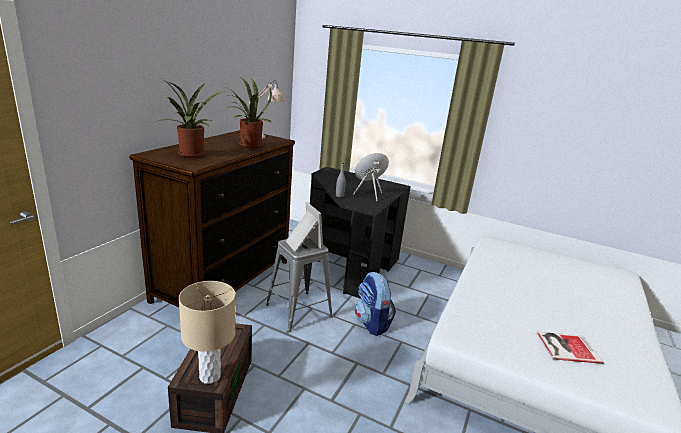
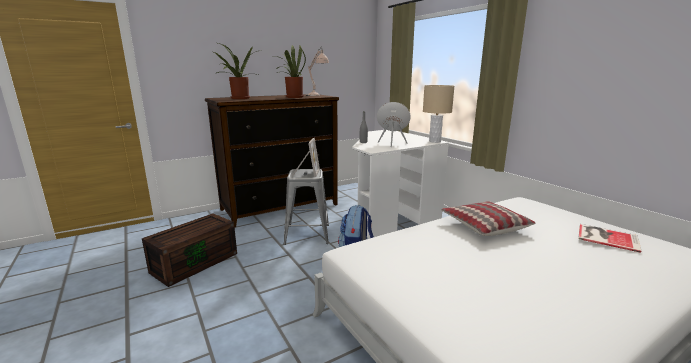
camera: 35 degrees right, 5 degrees down
beige table lamp [179,281,236,384] -> beige table lamp moved to [423,85,454,143]
black desk [310,167,411,299] -> white desk [352,130,449,239]
book [536,332,604,364] -> book moved to [578,224,641,253]
none -> pillow [441,201,535,236]

